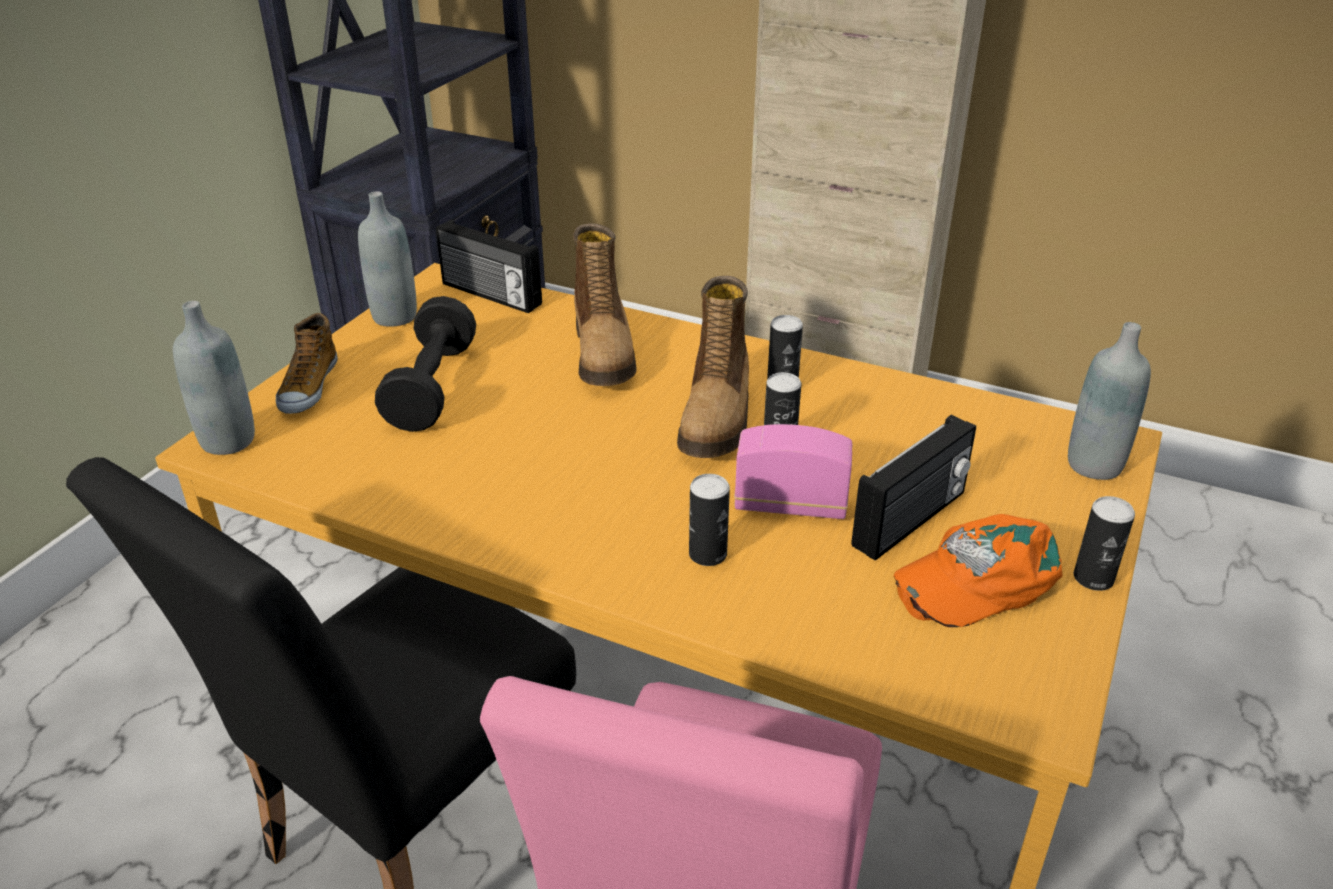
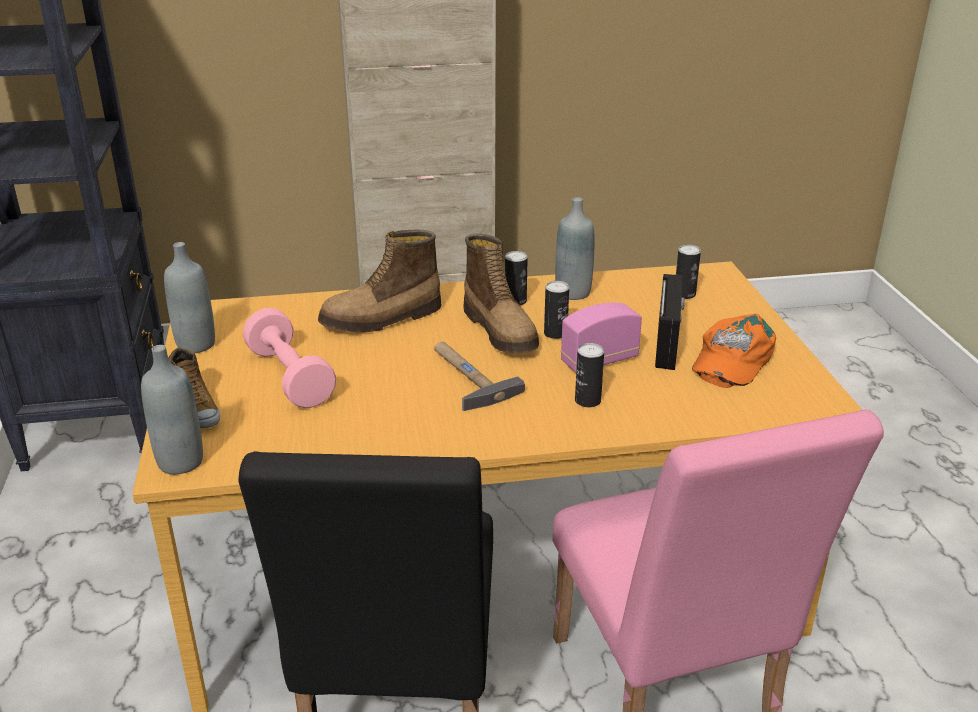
camera: 35 degrees left, 5 degrees down
black dumbbell [375,296,476,432] -> pink dumbbell [243,308,336,408]
radio [436,220,542,313] -> none
boot [573,223,637,386] -> boot turned 105 degrees clockwise [318,230,441,333]
grey bottle [1068,322,1151,480] -> grey bottle moved to [555,197,595,300]
can [1074,496,1135,591] -> can moved to [676,245,701,299]
none -> hammer [434,342,525,411]

